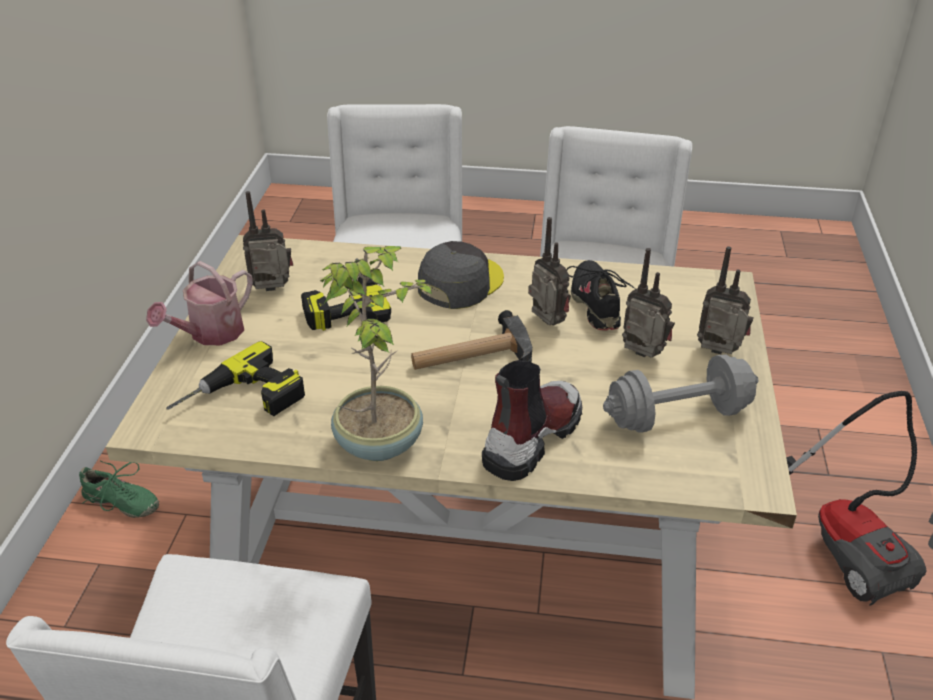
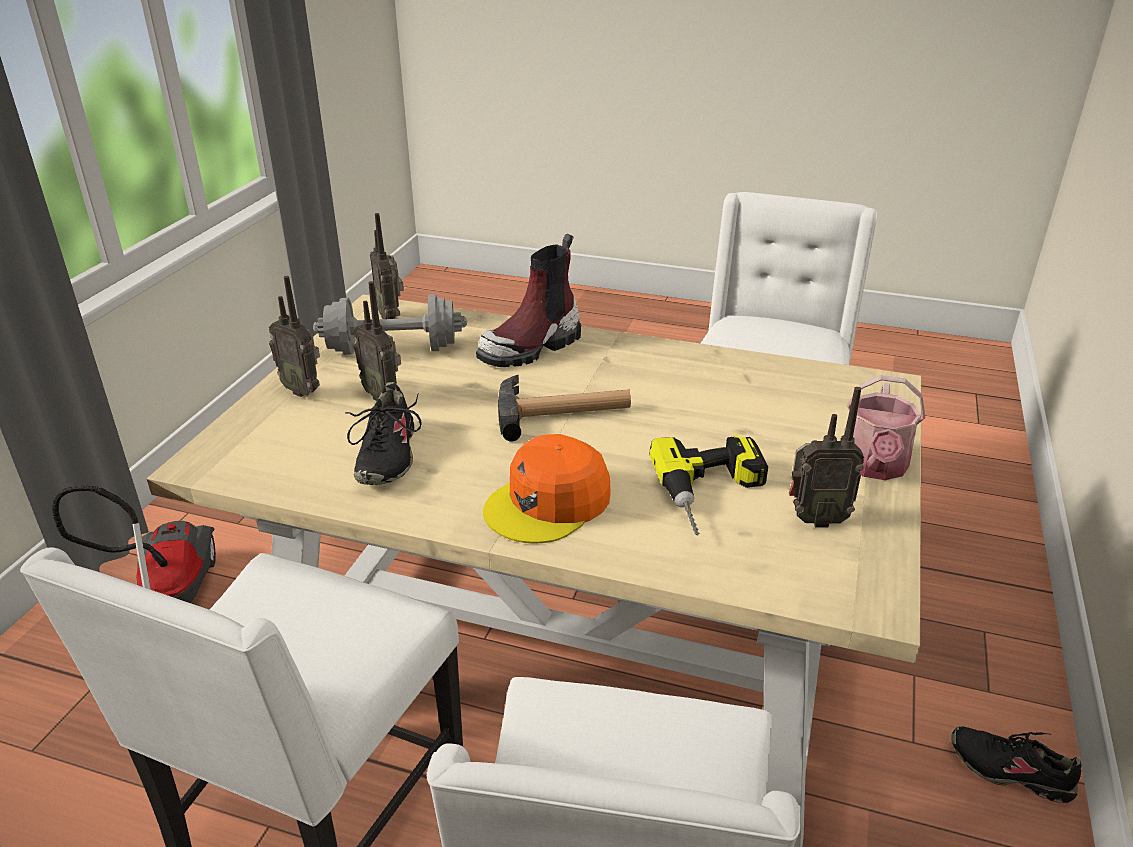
camera: 170 degrees left, 5 degrees down
green shoe [79,461,159,518] -> black shoe [951,726,1082,803]
watering can [146,261,253,345] -> watering can turned 150 degrees clockwise [847,375,925,480]
power drill [166,341,305,416] -> none
potted plant [320,246,434,461] -> none
grey cap [418,241,504,309] -> orange cap [483,434,611,544]
radio [528,217,571,325] -> radio moved to [370,213,404,319]

